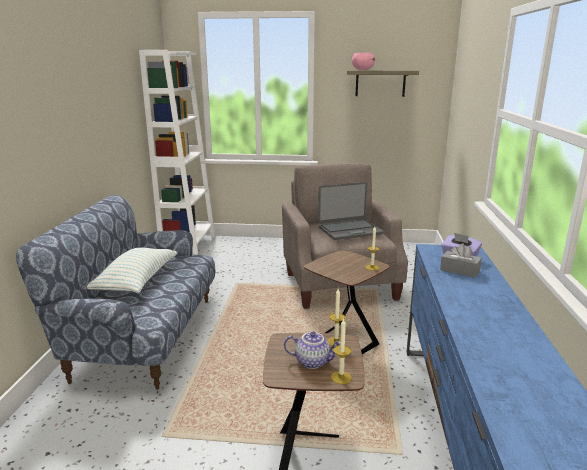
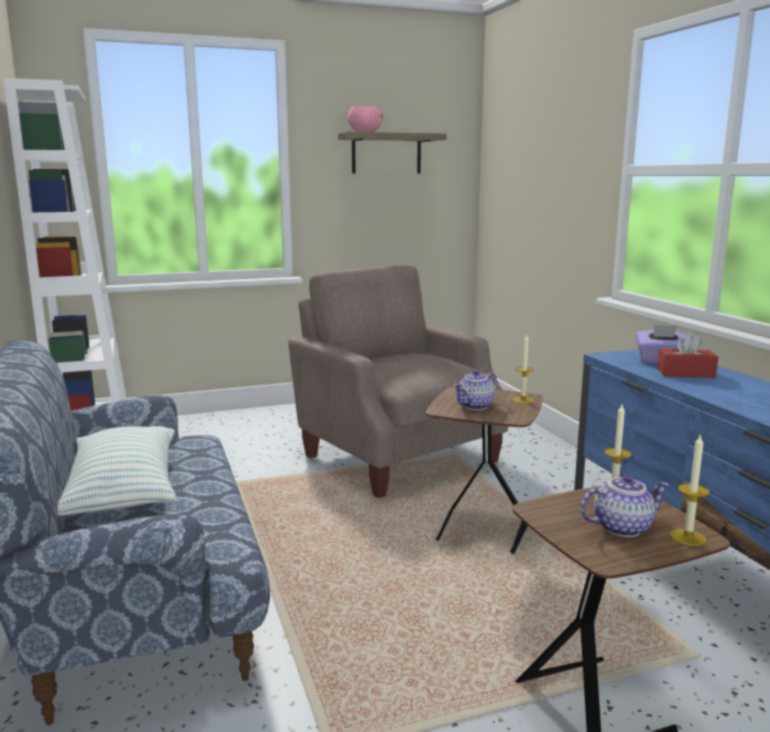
camera: 25 degrees left, 5 degrees down
laptop [318,182,384,240] -> none
grey tissue box [440,243,482,278] -> red tissue box [657,332,718,378]
none -> teapot [454,370,498,410]

